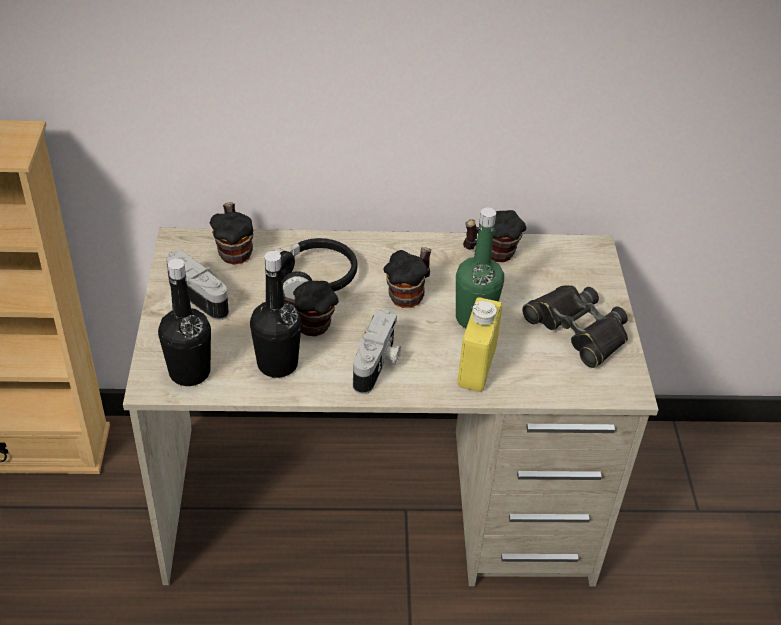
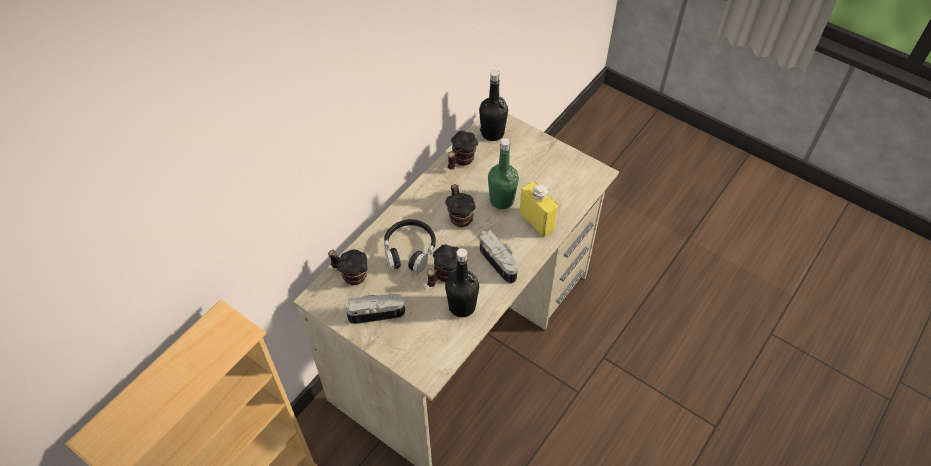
camera: 50 degrees left, 10 degrees up
black bottle [158,258,211,386] -> black bottle moved to [479,70,508,141]
black binoculars [522,285,628,368] -> none

